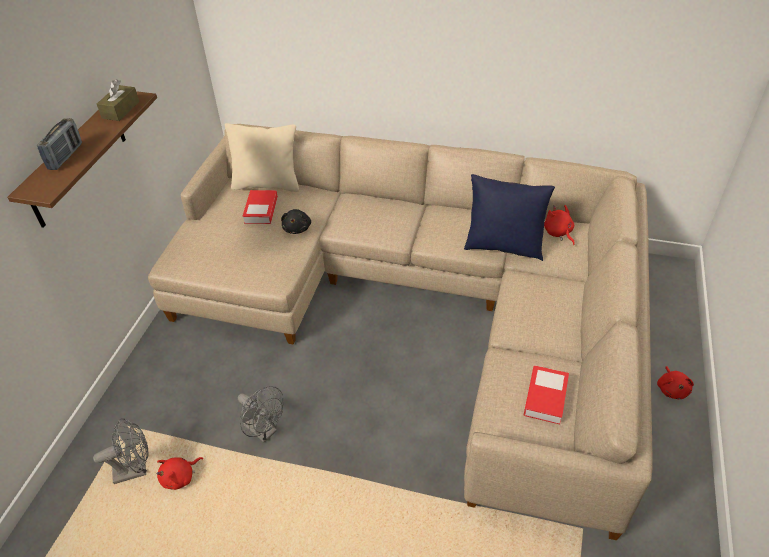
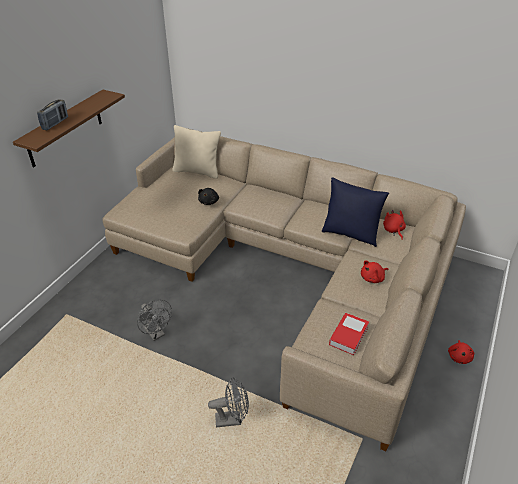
camera: 10 degrees right, 5 degrees down
grey fan [93,418,149,484] -> grey fan moved to [208,377,249,427]
brown tissue box [97,79,139,121] -> none
red plush toy [156,457,203,490] -> red plush toy moved to [361,260,389,283]
book [242,190,278,224] -> none

